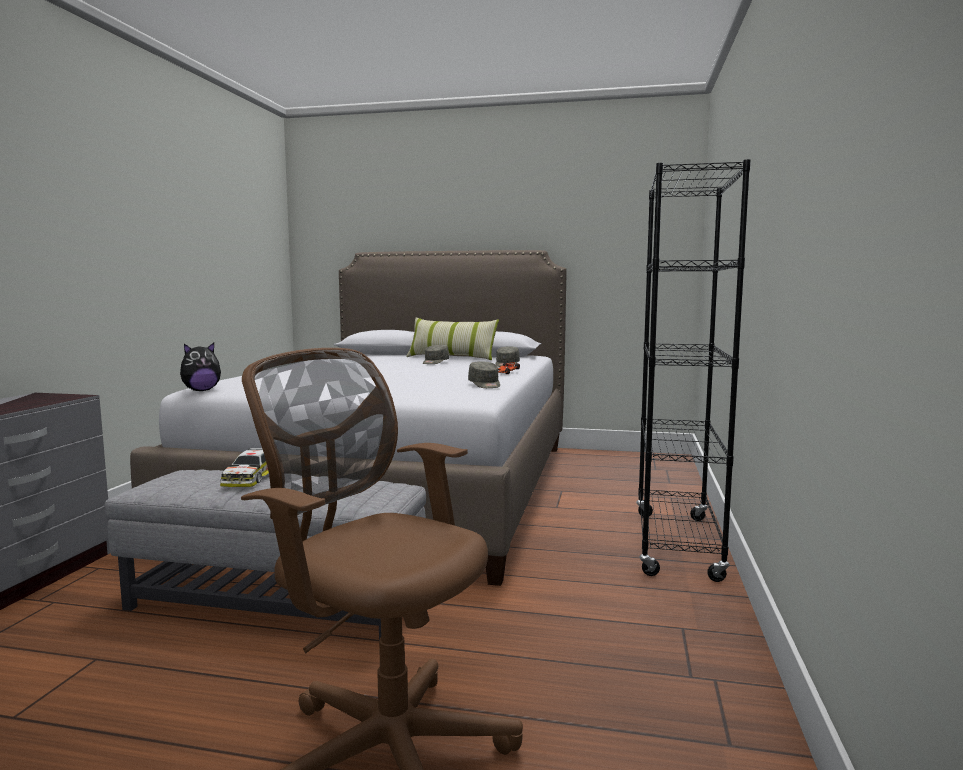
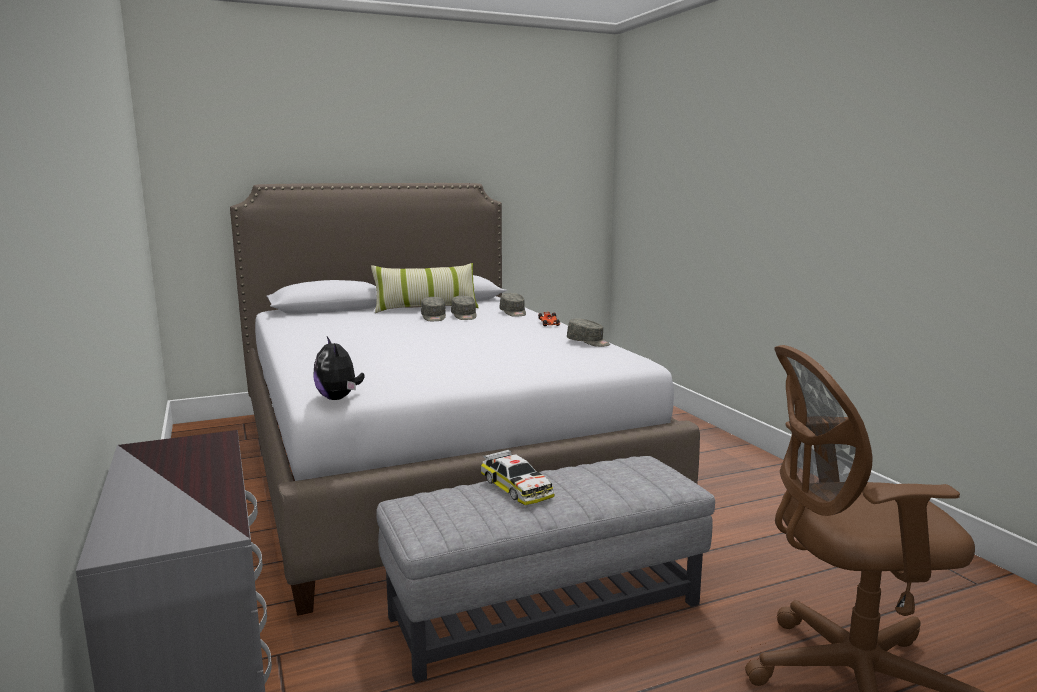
camera: 35 degrees left, 5 degrees up
plush toy [180,343,221,391] -> plush toy turned 135 degrees clockwise [313,336,365,400]
black bookcase [636,159,751,582] -> none
none -> grey cap [451,296,476,320]

